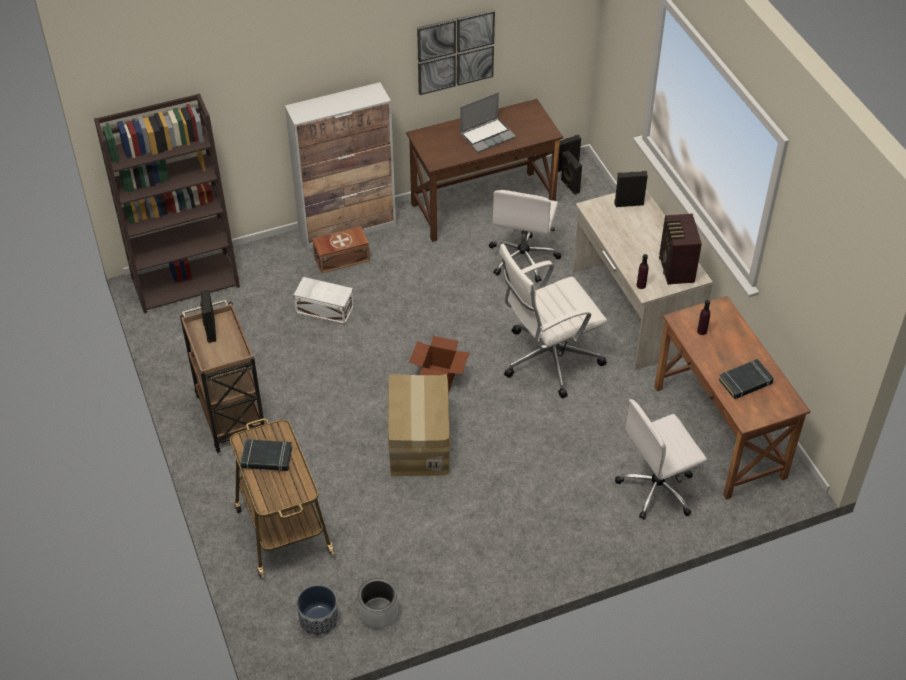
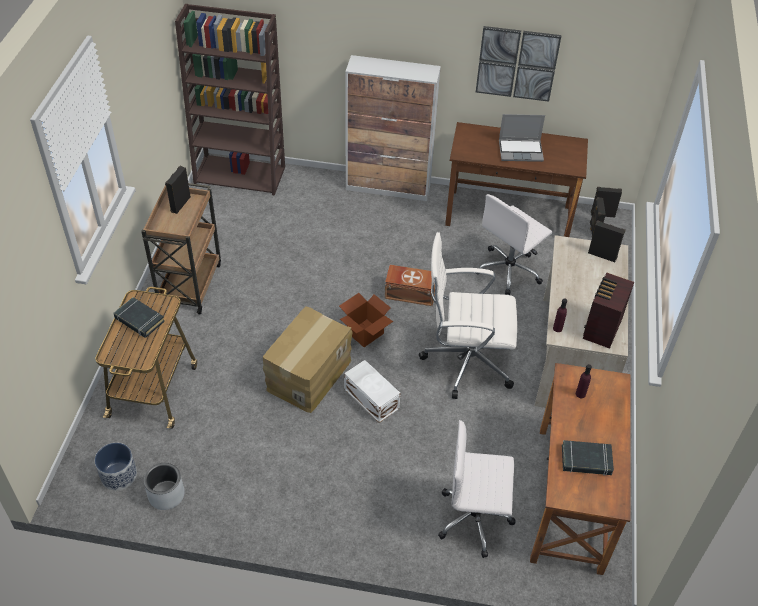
camera: 30 degrees right, 0 degrees up
white storage box [294,277,354,324] -> white storage box moved to [344,360,400,423]
brown storage box [312,226,370,273] -> brown storage box moved to [384,265,435,306]

